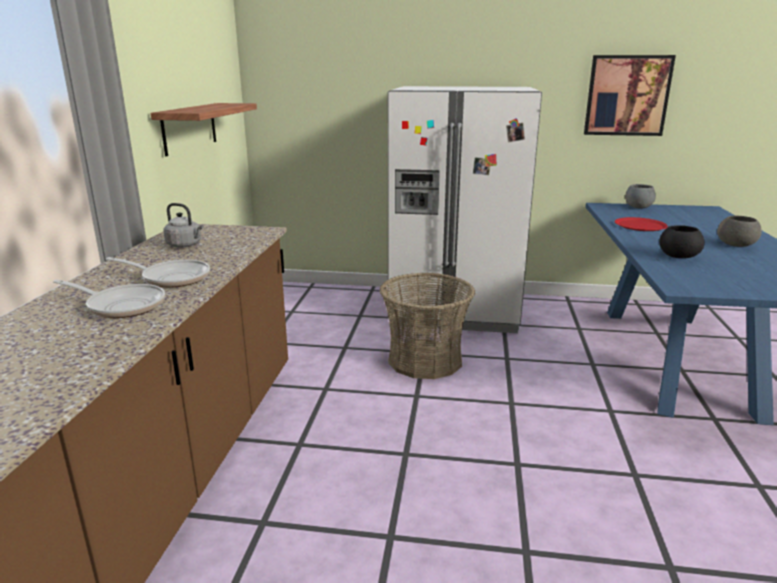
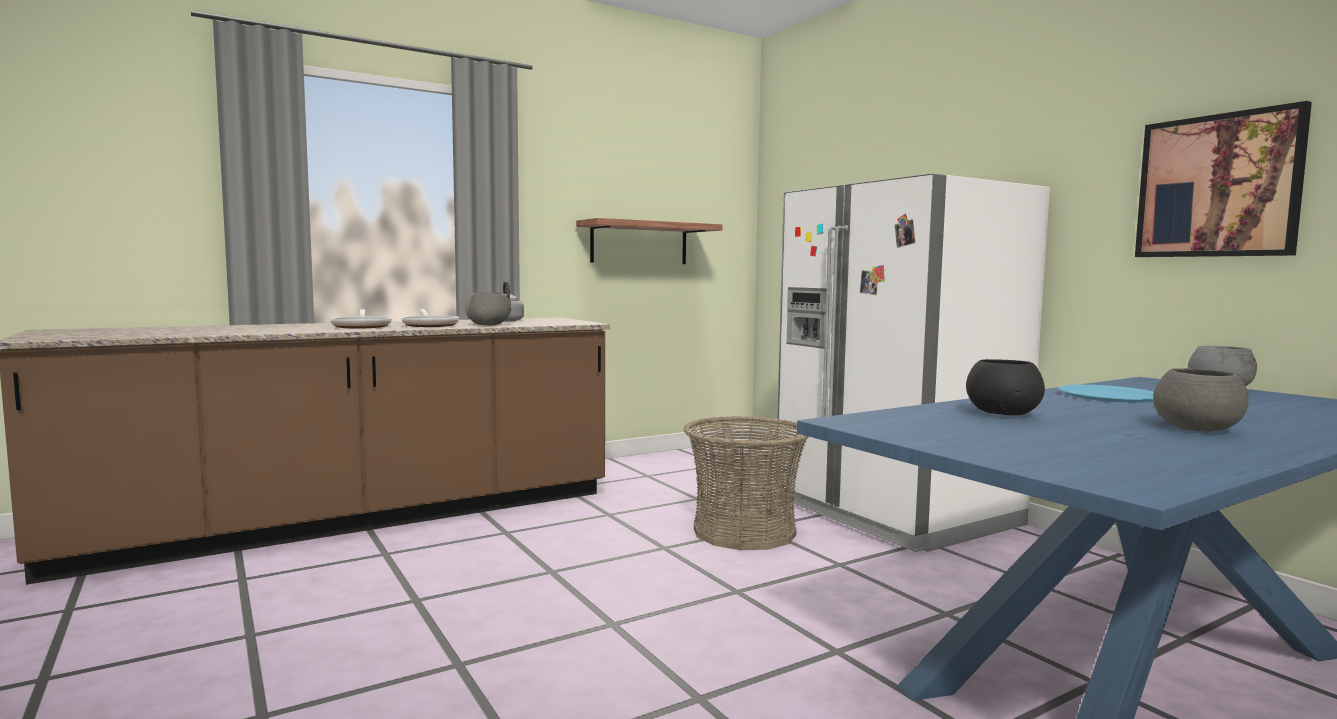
camera: 50 degrees right, 15 degrees down
red plate [615,217,668,231] -> blue plate [1058,385,1154,402]
none -> grey bowl [465,292,511,326]

